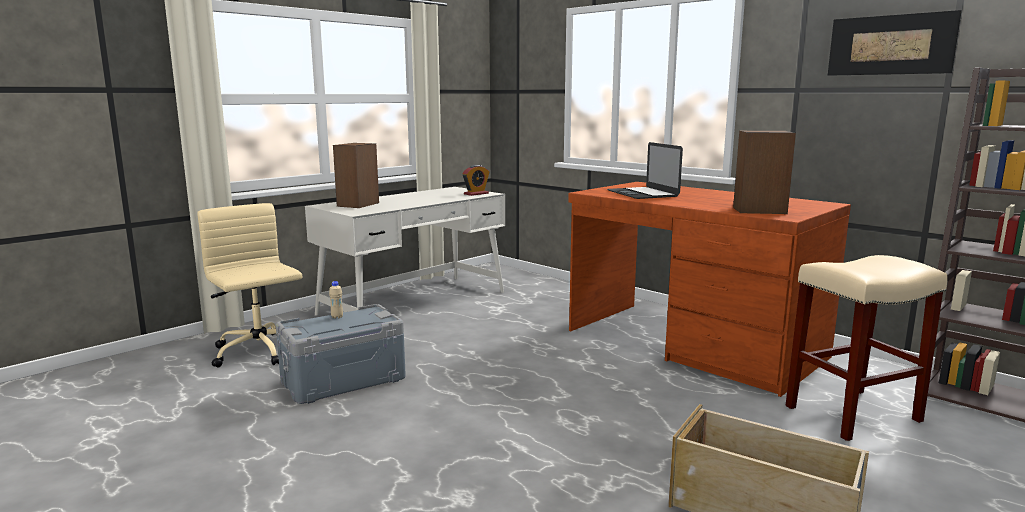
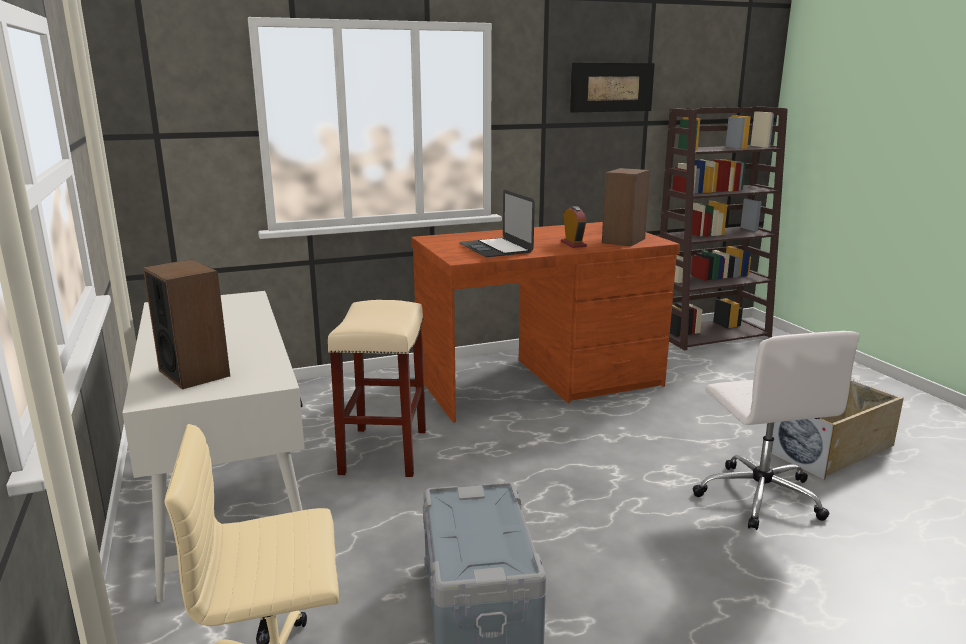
camera: 65 degrees left, 5 degrees up
beige bottle [329,281,343,319] -> none
alarm clock [462,165,489,196] -> alarm clock moved to [561,206,587,248]
laptop [607,142,683,199] -> laptop turned 60 degrees clockwise [459,190,535,257]
beige stool [785,255,948,441] -> beige stool moved to [328,300,426,477]
none -> white office chair [692,331,860,530]

